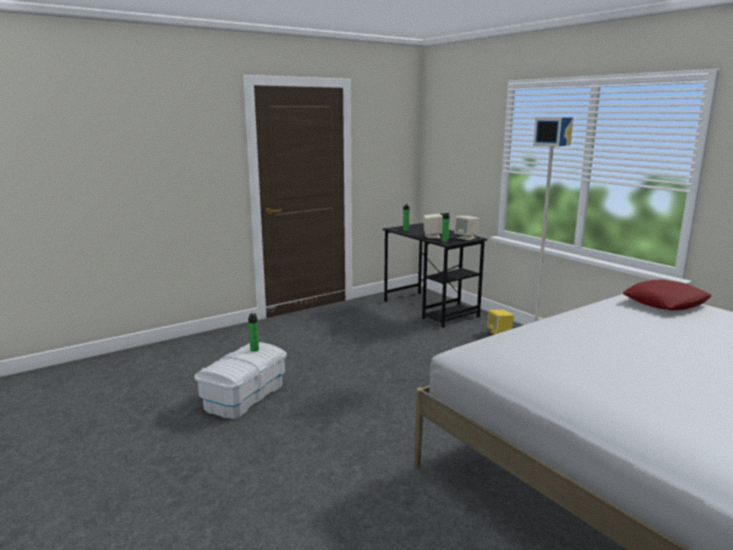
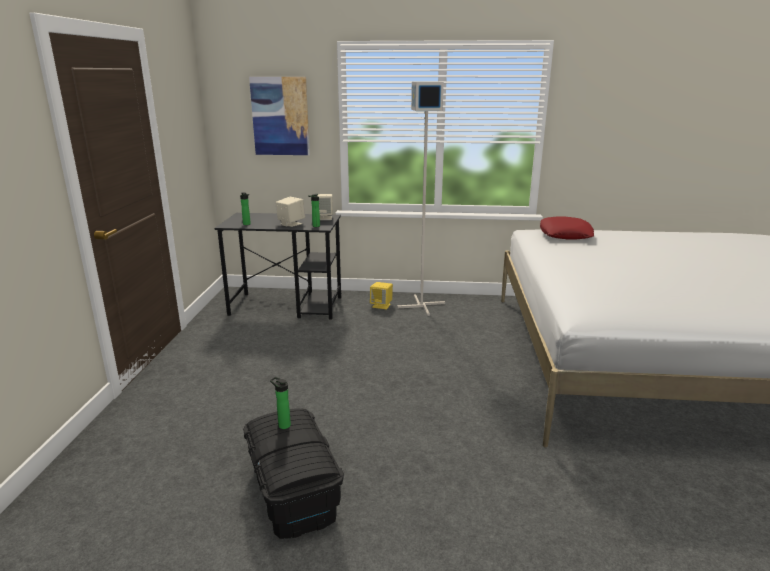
camera: 50 degrees left, 5 degrees up
white storage box [194,342,287,419] -> black storage box [243,408,344,539]
none -> picture [249,77,310,155]

